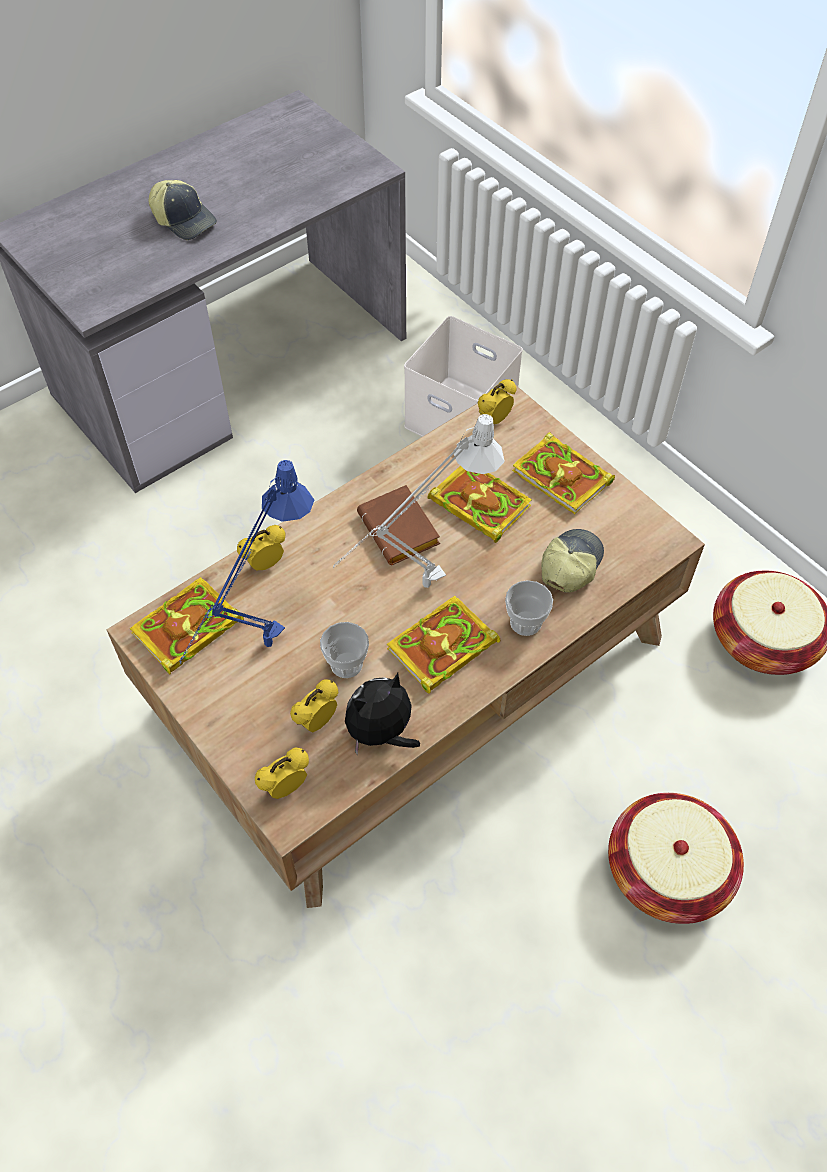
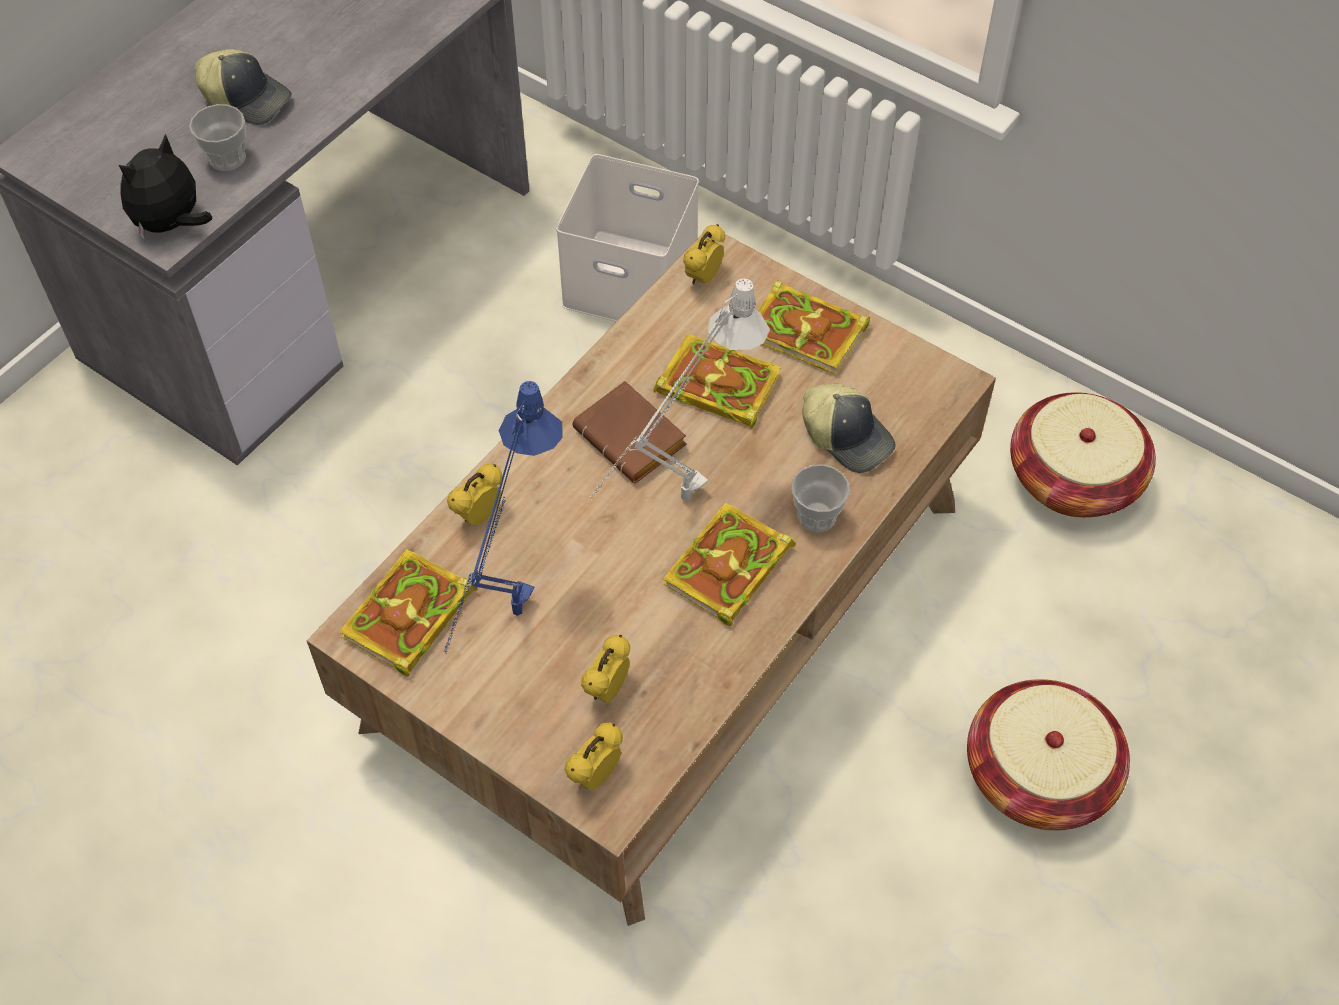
camera: 15 degrees left, 0 degrees up
cup [320,622,369,678] -> cup moved to [189,104,246,171]
plush toy [345,673,420,756] -> plush toy moved to [119,134,212,241]
cap [541,529,604,593] -> cap turned 120 degrees clockwise [802,383,896,473]

